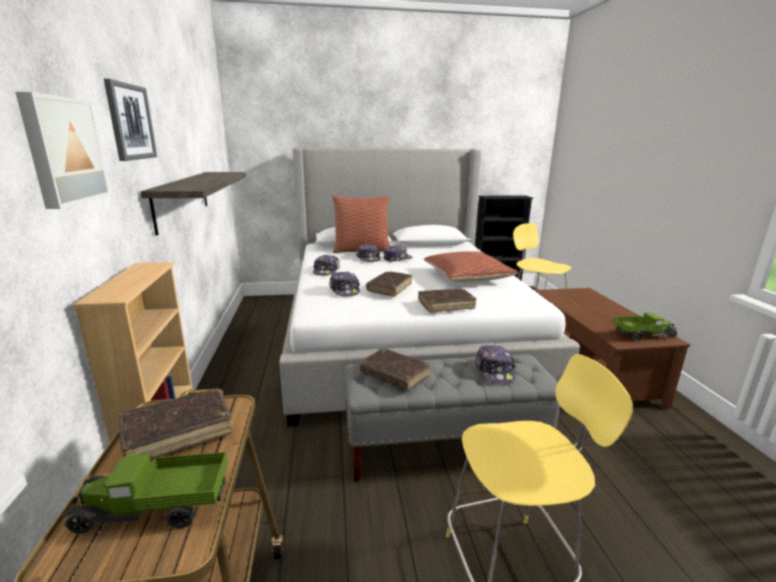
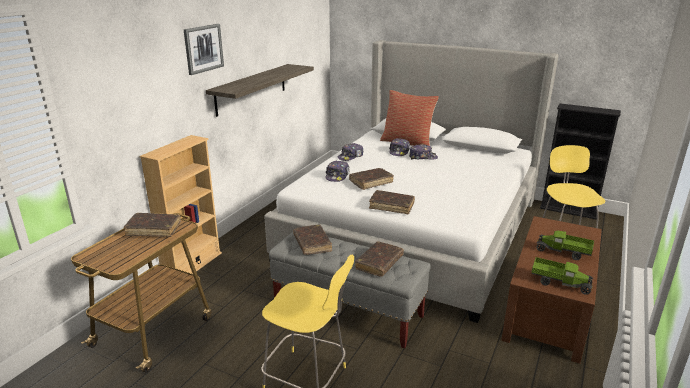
camera: 35 degrees right, 5 degrees up
picture [15,92,111,209] -> none
toy truck [63,452,228,534] -> toy truck moved to [536,230,594,260]
pillow [424,251,518,282] -> none
cap [475,345,516,384] -> brown book [355,241,404,277]

